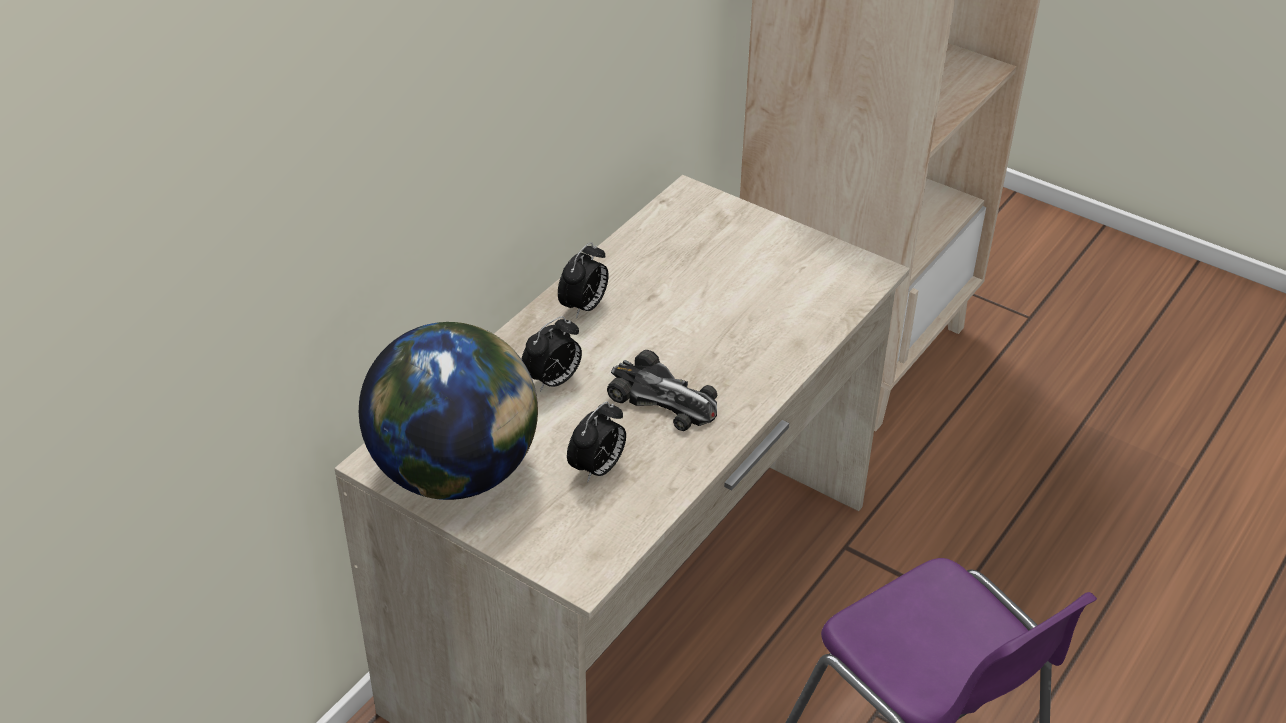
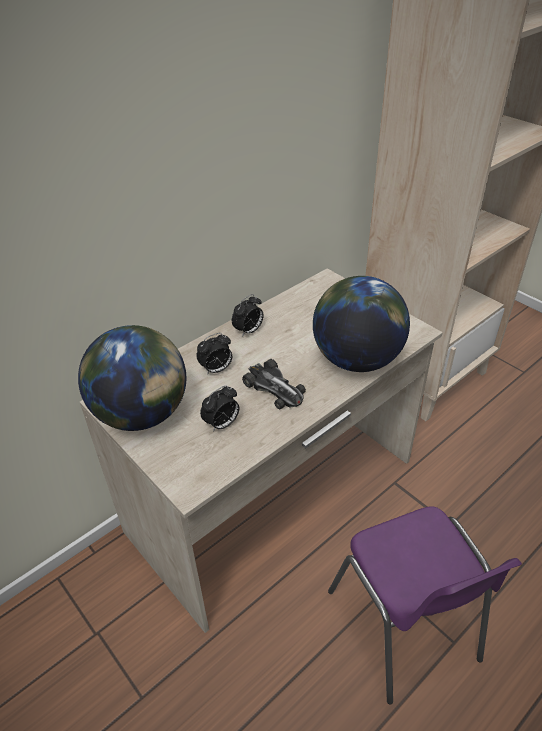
camera: 15 degrees right, 0 degrees up
none -> globe [313,276,410,372]

